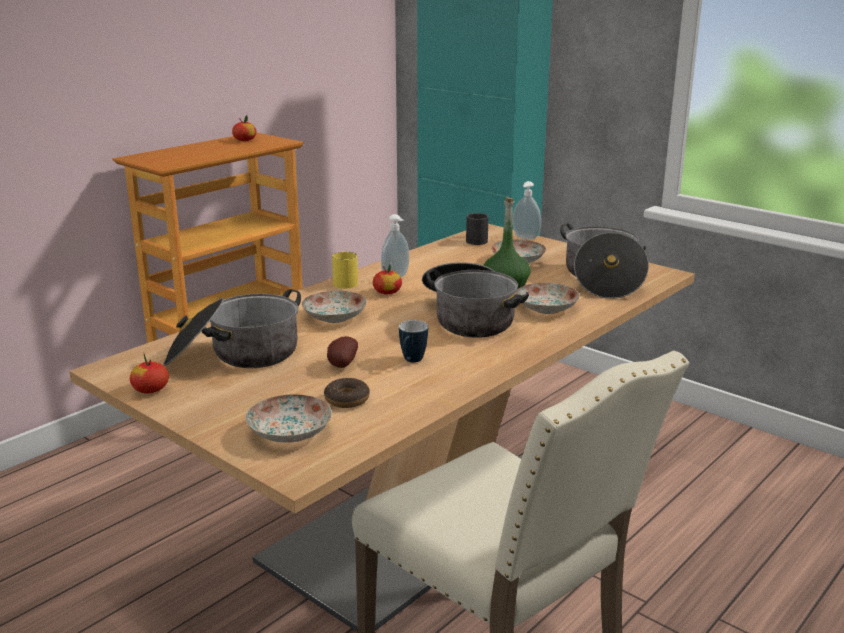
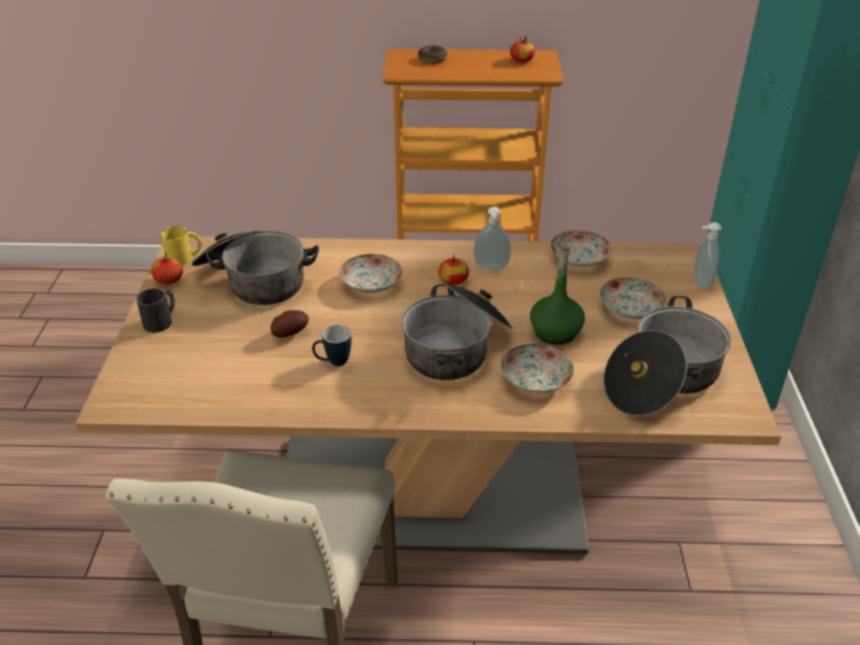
camera: 50 degrees right, 15 degrees up
plate [245,394,332,443] -> plate moved to [550,230,611,268]
donut [324,378,370,408] -> donut moved to [418,45,447,64]
yellow mug [332,252,358,289] -> yellow mug moved to [161,226,201,265]
black mug [466,213,489,245] -> black mug moved to [136,288,175,333]

